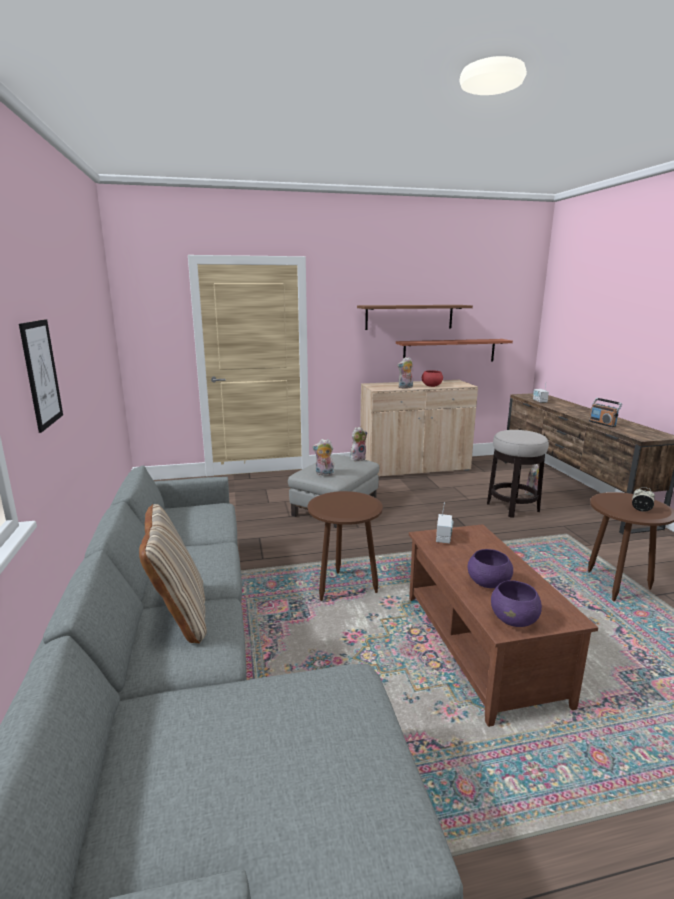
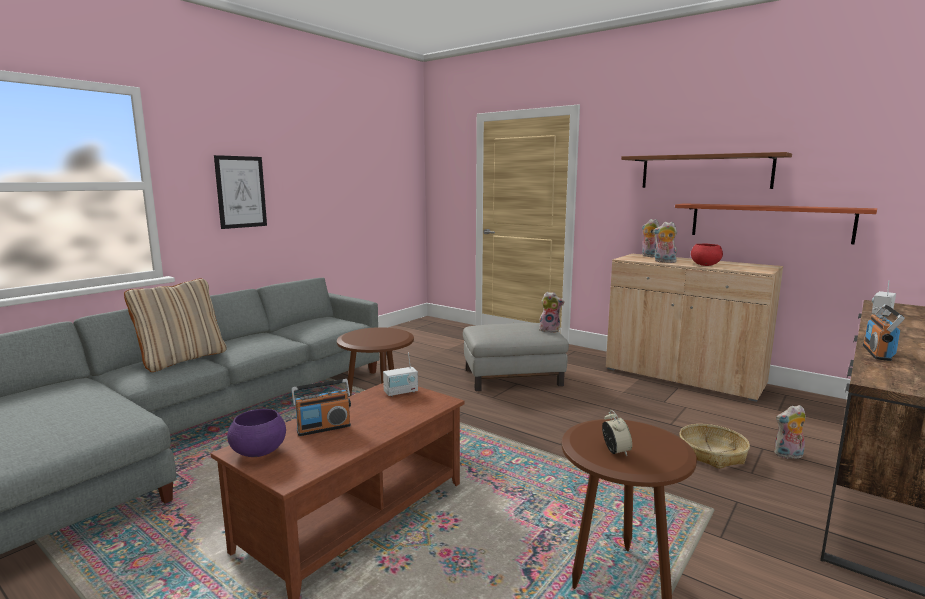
camera: 50 degrees right, 5 degrees down
plush toy [312,439,335,476] -> plush toy moved to [642,219,660,257]
purple bowl [467,549,513,588] -> radio [291,379,351,436]
stool [487,430,549,518] -> basket [679,424,750,469]

